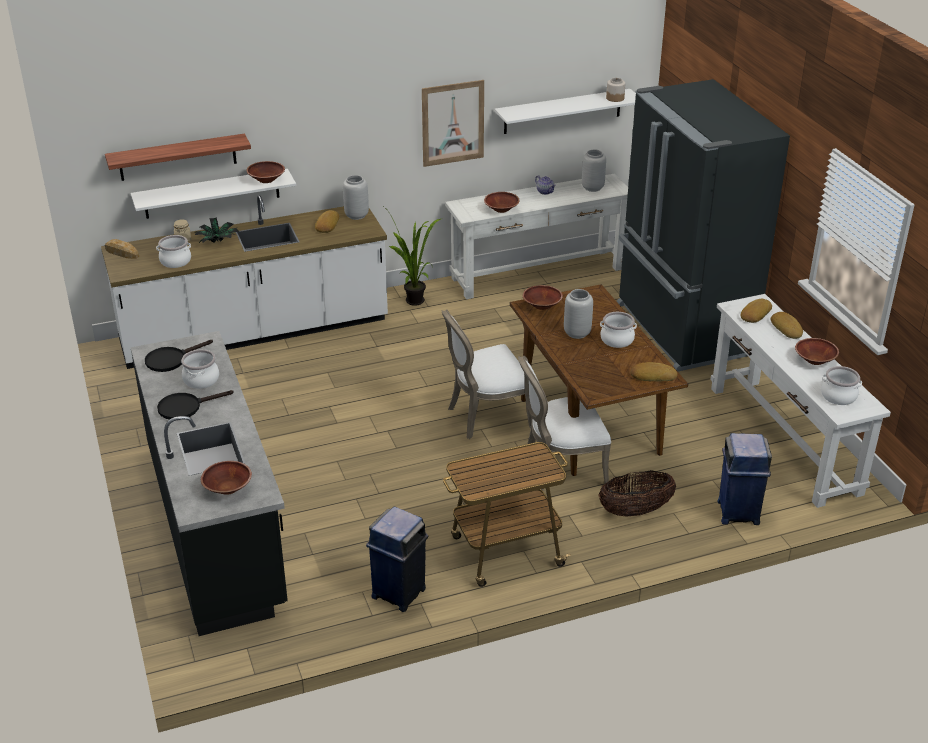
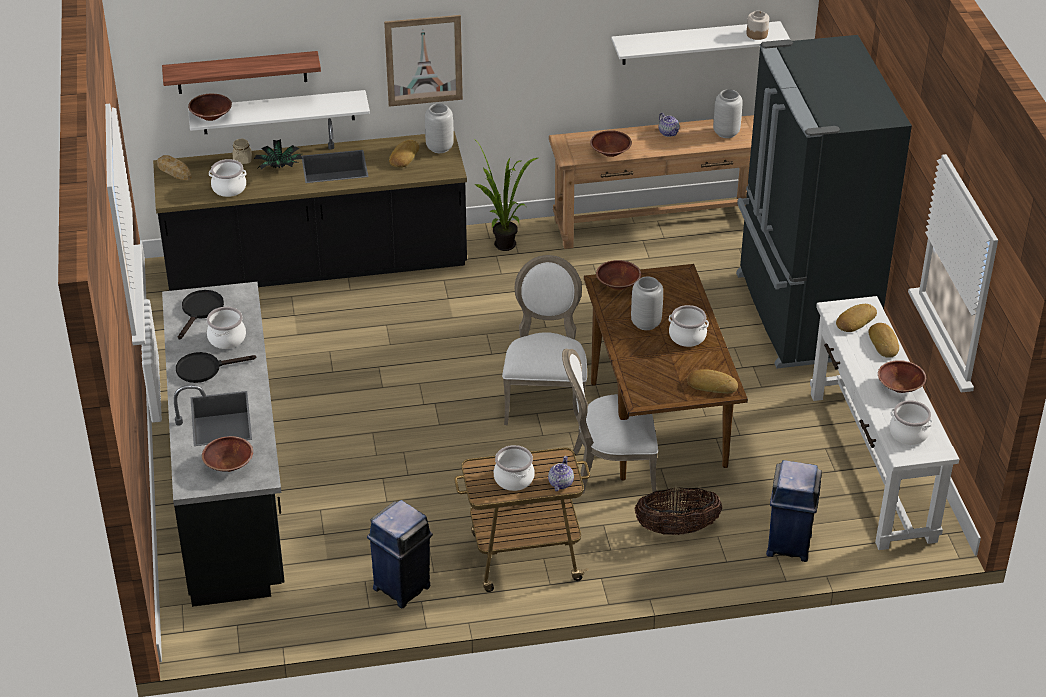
camera: 10 degrees right, 5 degrees up
white counter [101,195,388,369] -> black counter [153,118,467,291]
black frying pan [145,340,213,372] -> black frying pan turned 135 degrees clockwise [178,290,224,340]
brown bowl [246,161,285,183] -> brown bowl moved to [188,94,232,121]
picture [422,80,484,167] -> picture moved to [384,15,463,107]
white chair [441,309,531,439] -> white chair turned 105 degrees clockwise [502,255,587,425]
white console table [445,174,628,299] -> brown console table [549,115,754,249]
none -> cooking pot [494,445,535,491]
none -> teapot [548,456,574,491]

